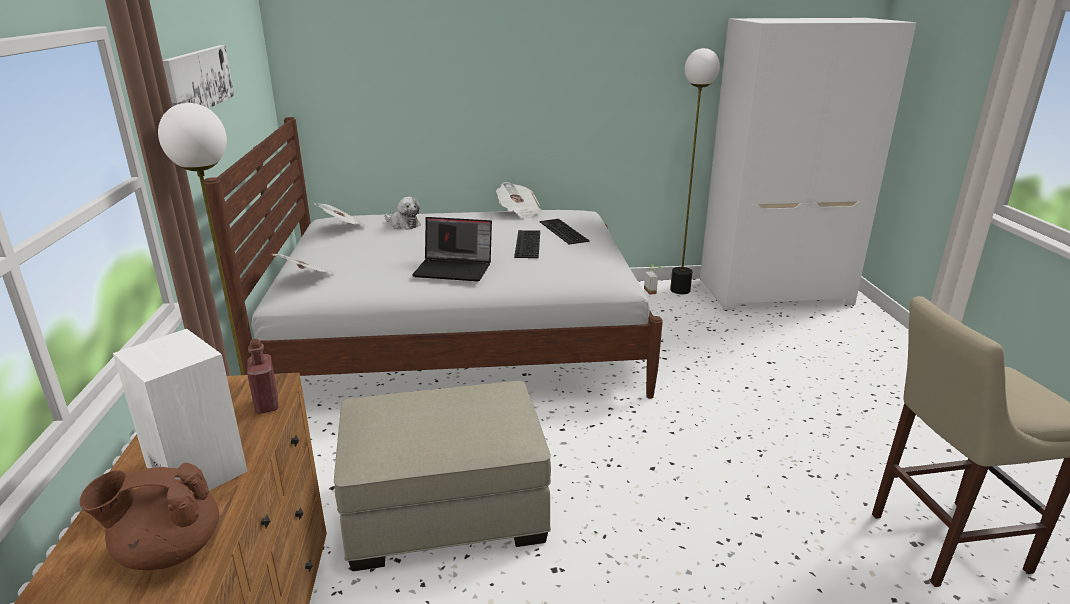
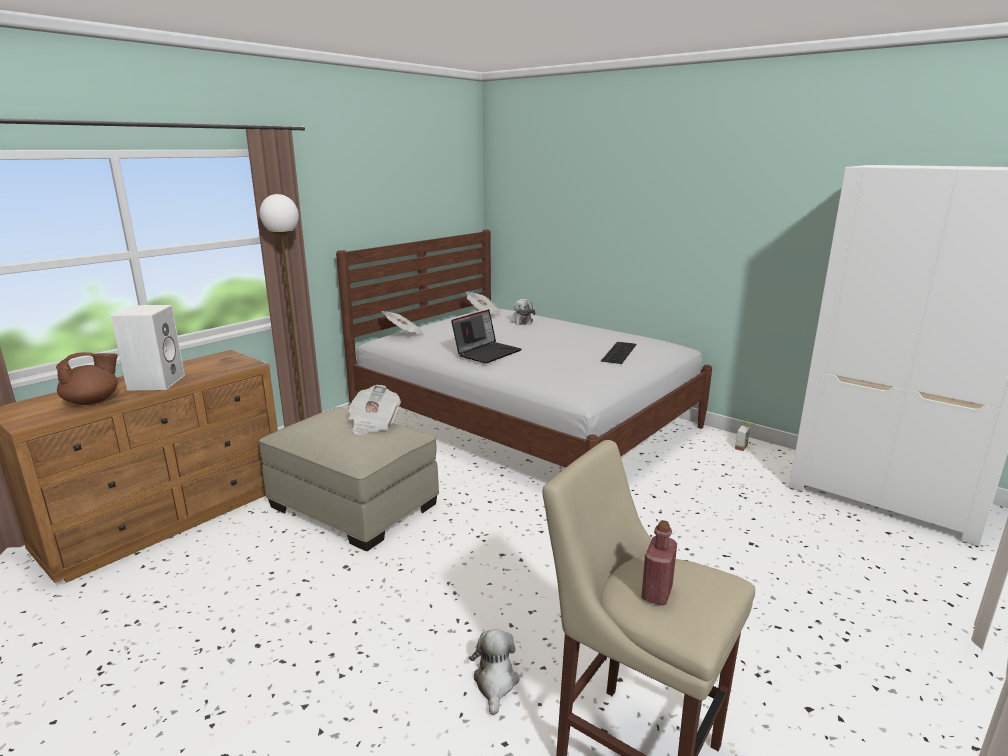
camera: 45 degrees right, 5 degrees down
brown teapot [80,463,219,570] -> brown teapot turned 105 degrees clockwise [56,352,118,405]
picture [163,45,234,109] -> none
red bottle [247,339,279,413] -> red bottle moved to [641,520,677,605]
laptop [412,217,492,281] -> laptop turned 105 degrees counterclockwise [451,309,522,363]
newspaper [496,182,542,219] -> newspaper moved to [348,385,401,435]
keyboard [514,230,540,258] -> none
floor lamp [670,48,720,294] -> none
none -> plush toy [470,629,519,715]

